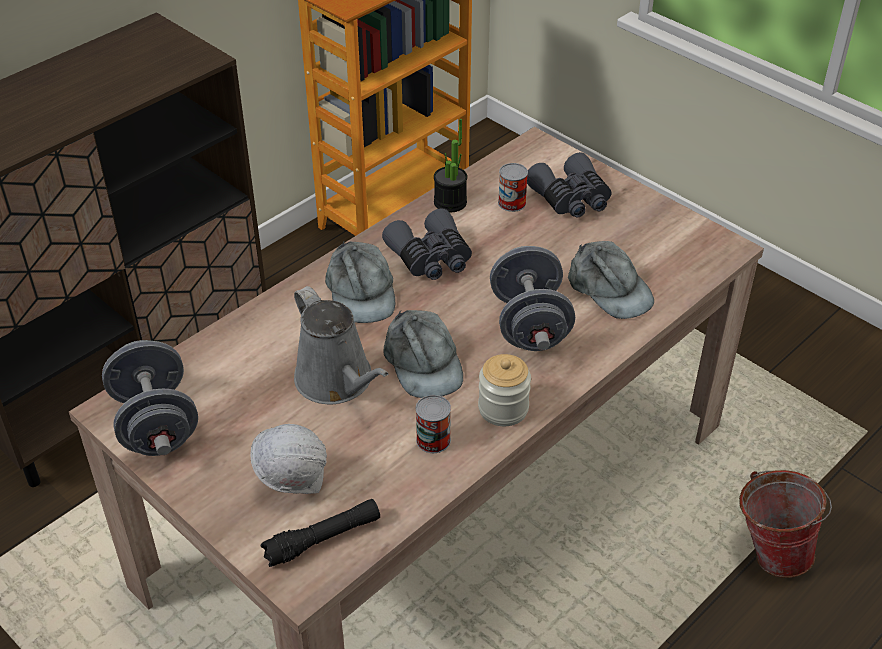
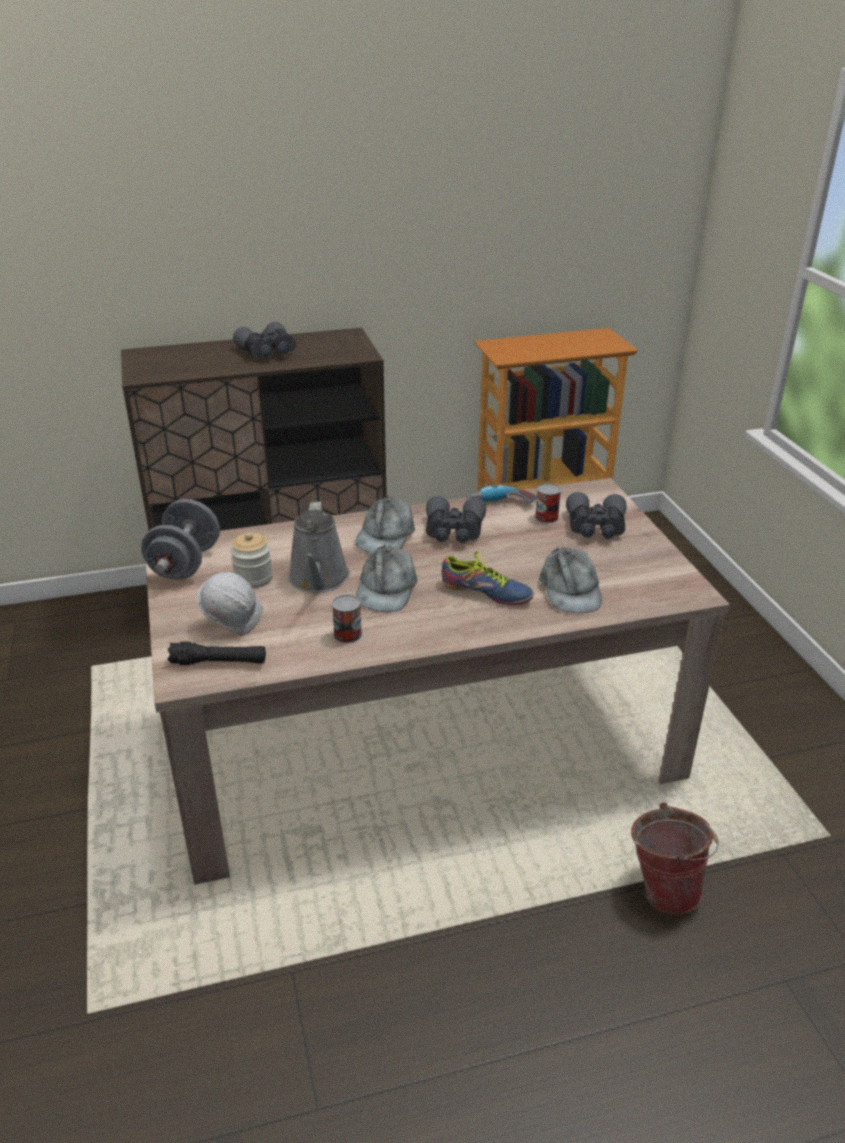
camera: 30 degrees right, 10 degrees down
potted plant [434,119,467,212] -> power drill [465,484,537,503]
jar [478,354,531,426] -> jar moved to [230,532,273,588]
grey dumbbell [490,246,575,351] -> shoe [442,552,534,605]
none -> grey binoculars [233,322,296,358]

